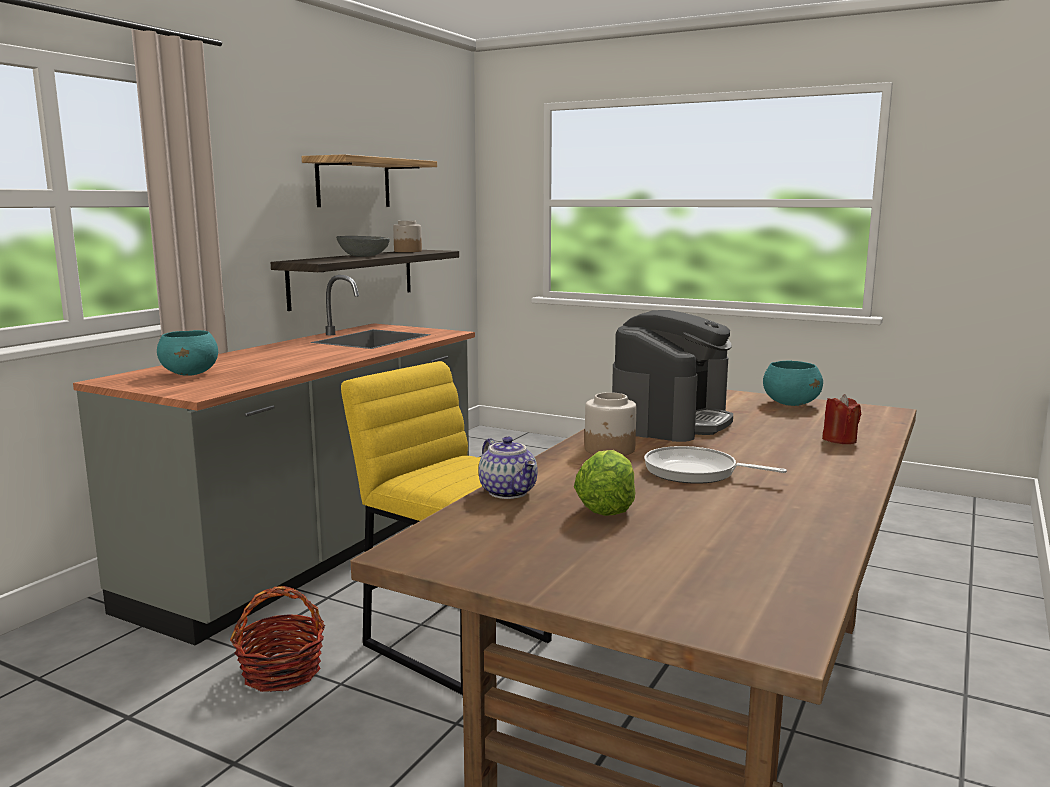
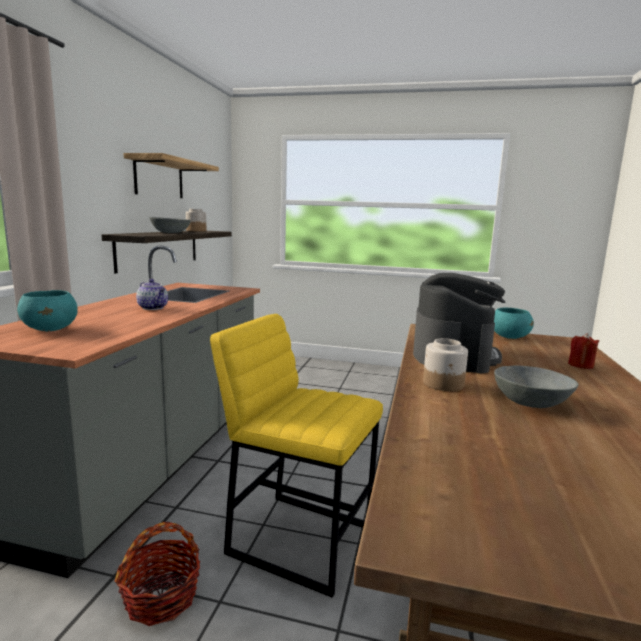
camera: 15 degrees left, 0 degrees up
teapot [478,436,538,499] -> teapot moved to [136,279,168,310]
lettuce [574,450,635,516] -> none
frying pan [644,446,787,484] -> grey bowl [494,366,579,408]

